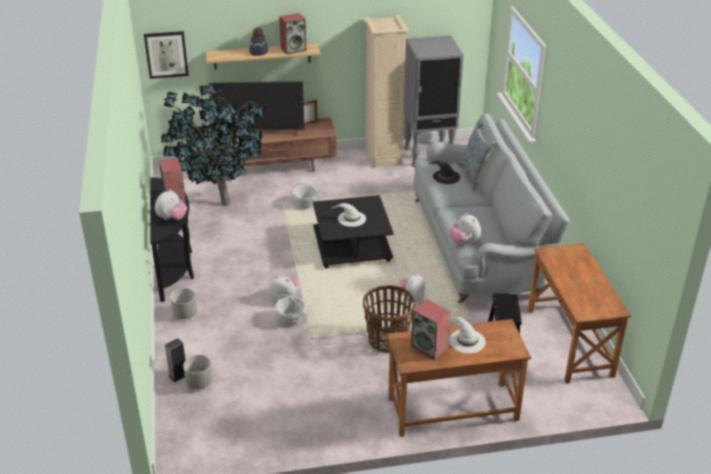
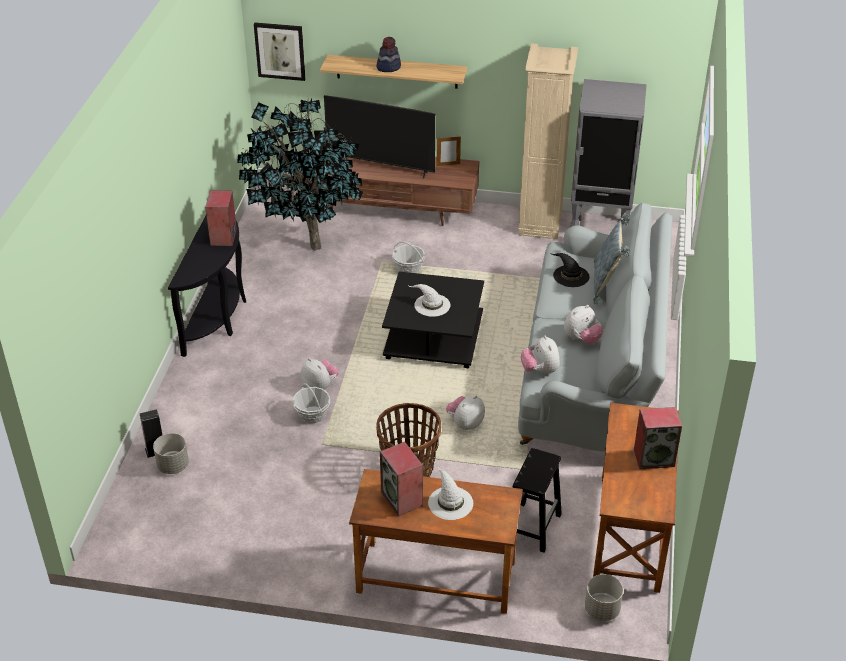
camera: 20 degrees right, 5 degrees up
plush toy [155,189,187,220] -> plush toy moved to [564,305,603,345]
grey planter [170,288,198,319] -> grey planter moved to [585,574,623,621]
speaker [279,13,306,54] -> speaker moved to [634,407,682,469]

